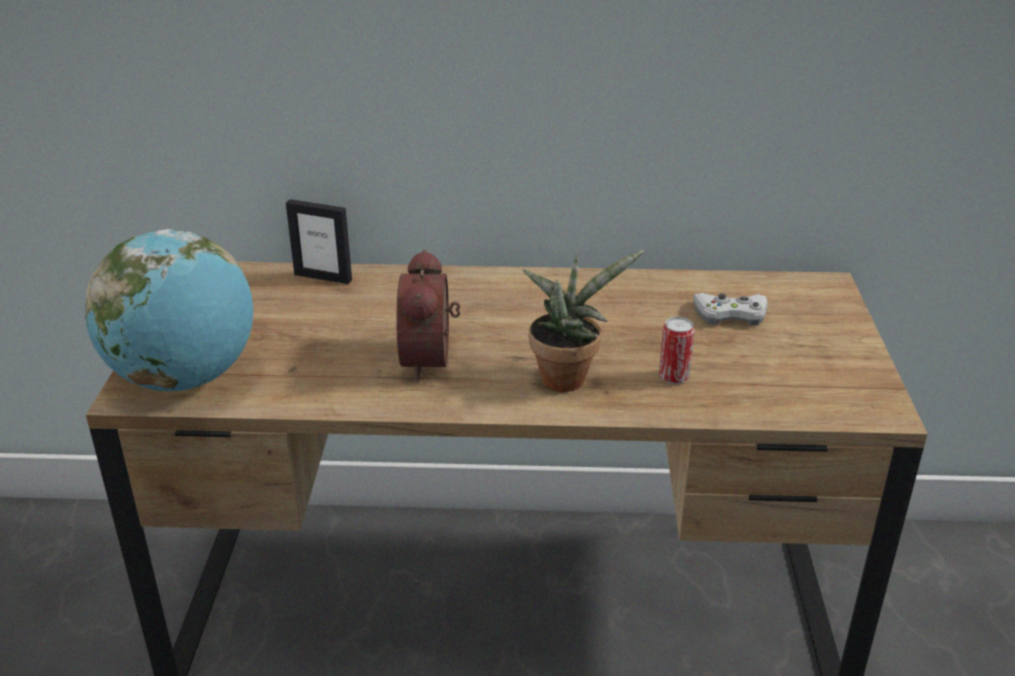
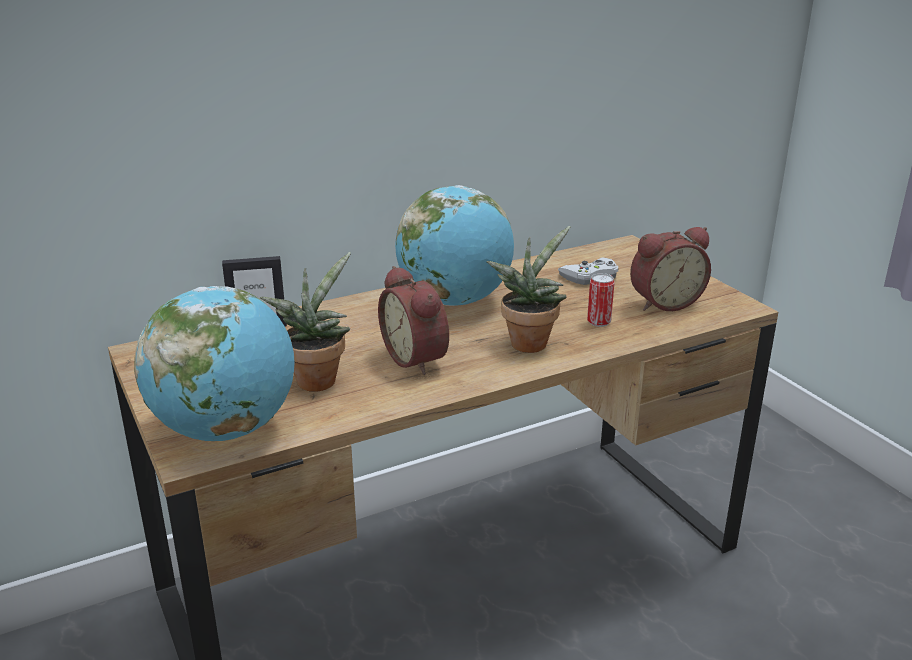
camera: 30 degrees left, 5 degrees down
none -> potted plant [260,252,351,392]
none -> globe [395,185,514,306]
none -> alarm clock [630,227,711,311]

